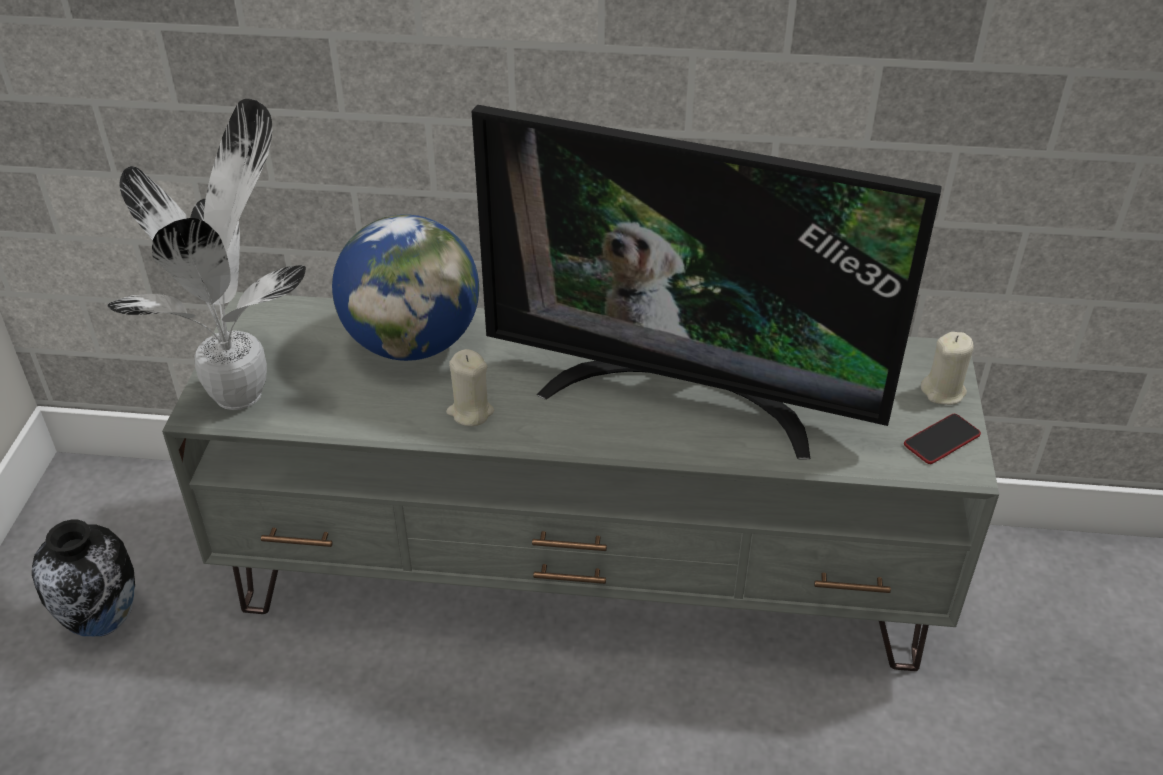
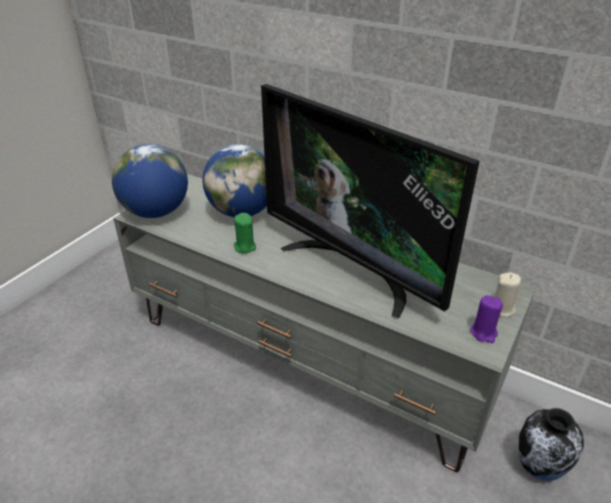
camera: 25 degrees right, 5 degrees down
vase [32,520,135,636] -> vase moved to [519,408,584,481]
potted plant [108,99,306,410] -> globe [112,144,188,218]
beige candle [446,349,494,426] -> green candle [234,213,256,254]
phone [904,414,981,464] -> purple candle [470,295,503,343]

